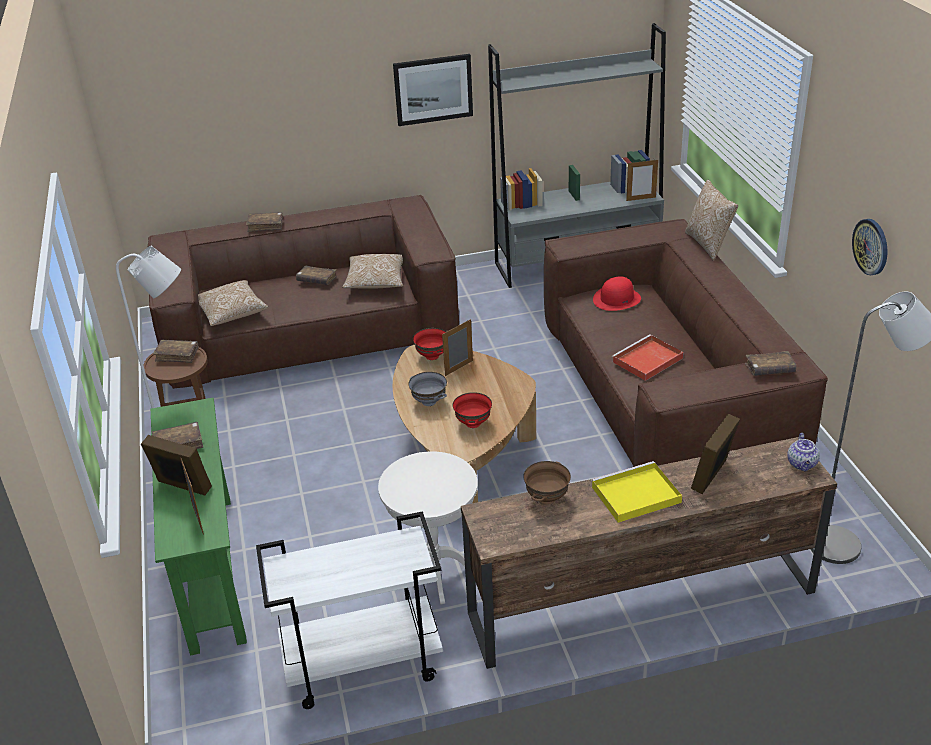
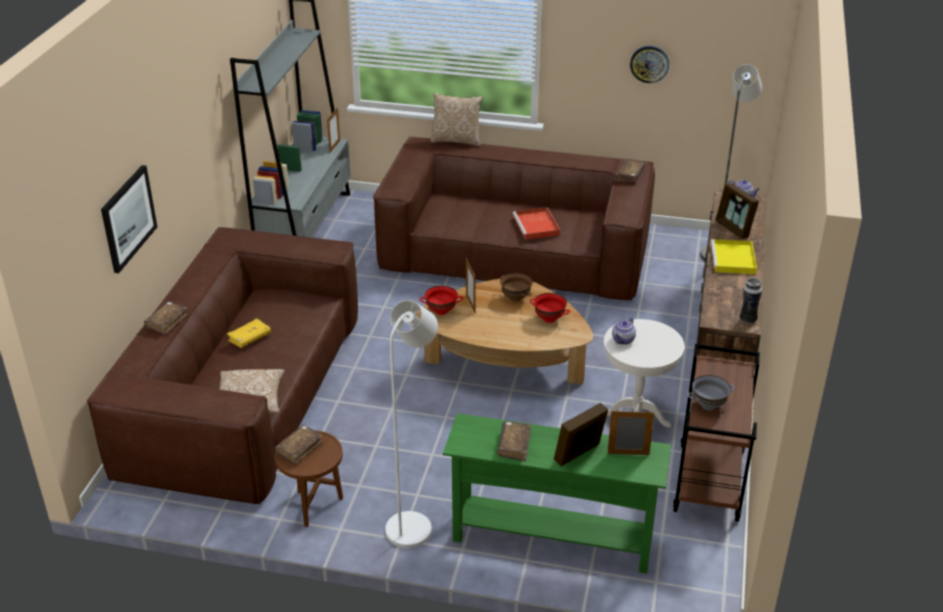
camera: 65 degrees left, 0 degrees up
white cart [256,511,443,709] -> brown cart [673,344,760,522]
brown book [296,266,337,285] -> yellow book [227,319,271,348]
pillow [342,254,403,289] -> none
picture [393,54,473,126] -> picture moved to [101,165,157,273]
grey bowl [409,372,447,406] -> grey bowl moved to [687,375,735,410]
brown bowl [523,461,571,504] -> brown bowl moved to [500,273,533,302]
red hat [593,276,641,311] -> none
none -> teapot [612,317,636,345]
none -> vase [740,278,762,325]

